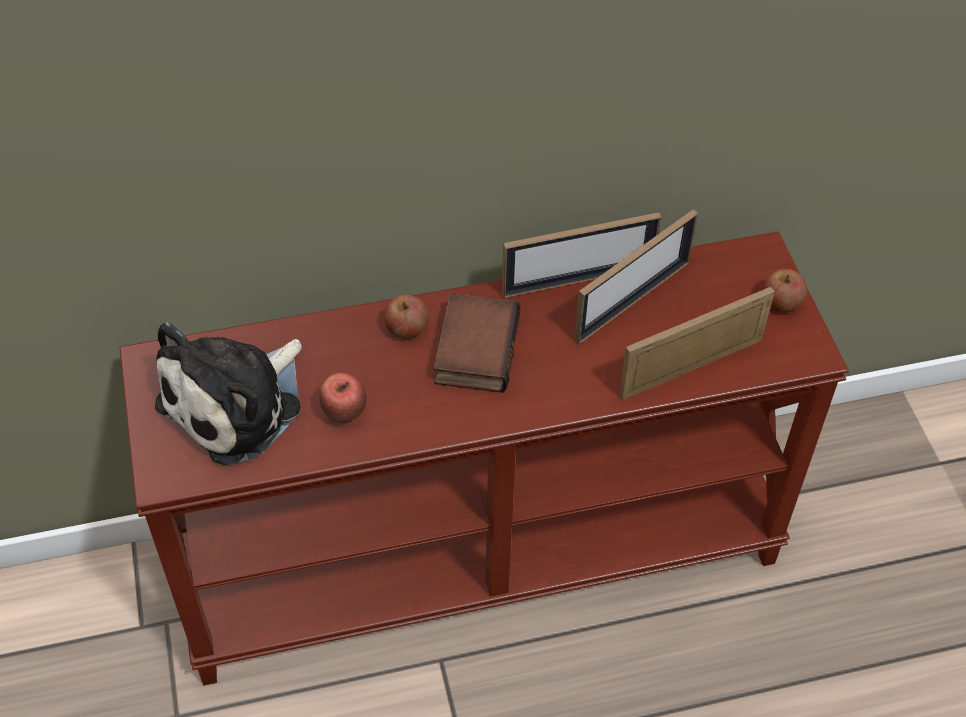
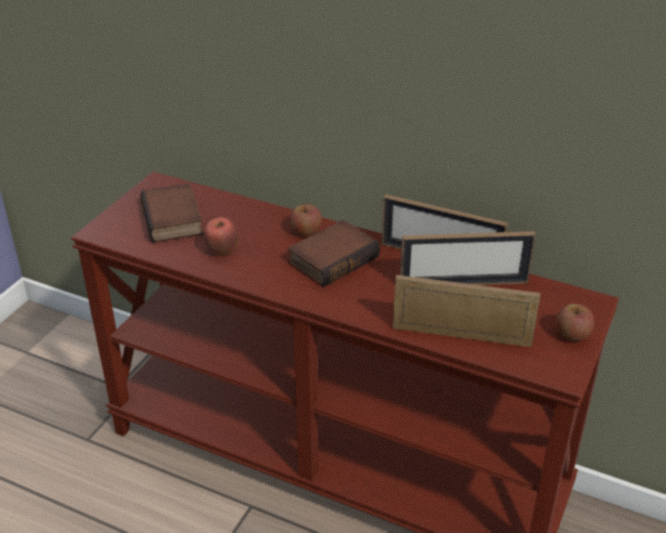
camera: 40 degrees right, 15 degrees down
plush toy [155,322,302,465] -> book [140,183,203,243]

